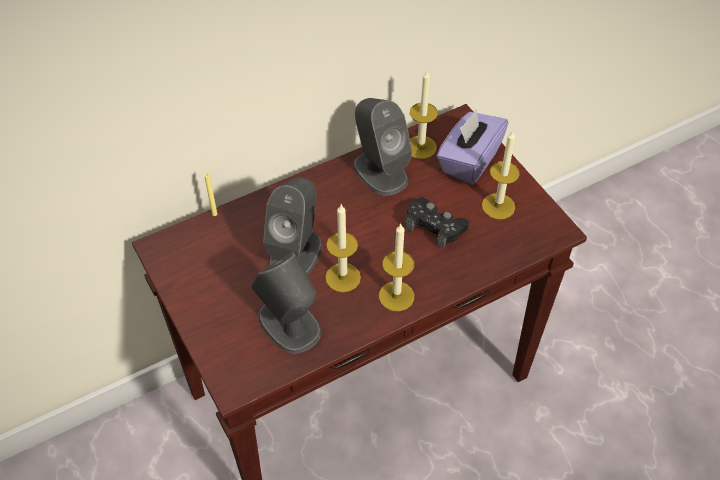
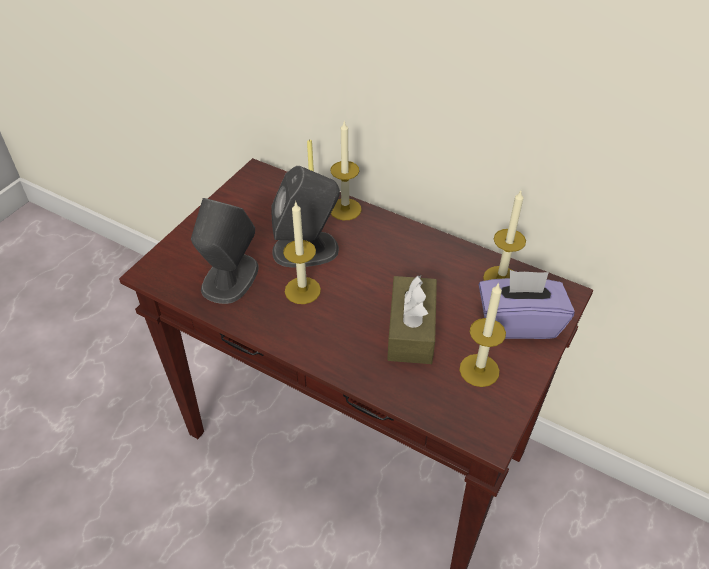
camera: 60 degrees right, 5 degrees down
grey speaker [353,98,412,196] -> none
candle [379,223,414,311] -> candle moved to [331,120,362,220]
black game controller [405,197,469,249] -> brown tissue box [387,276,437,364]

